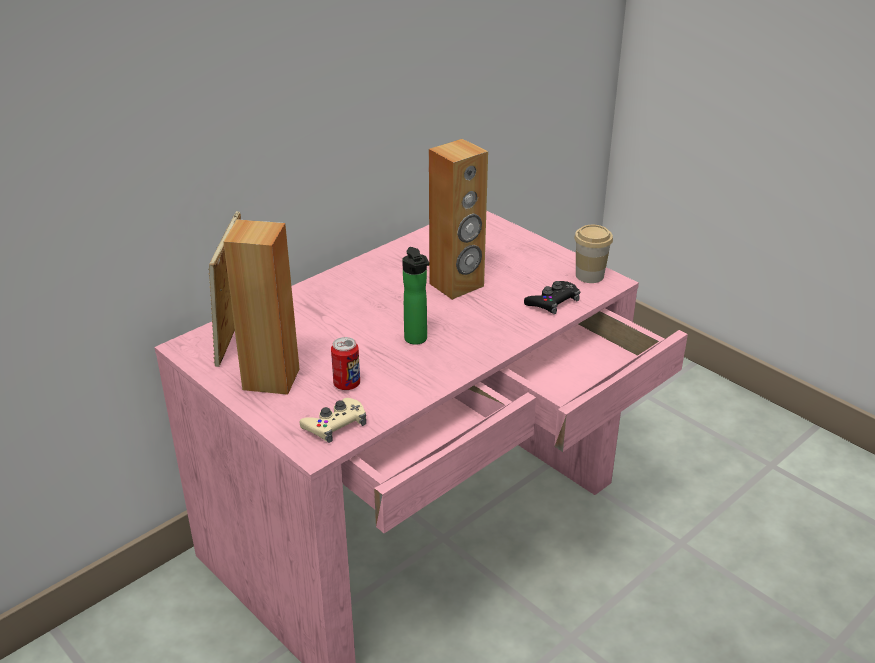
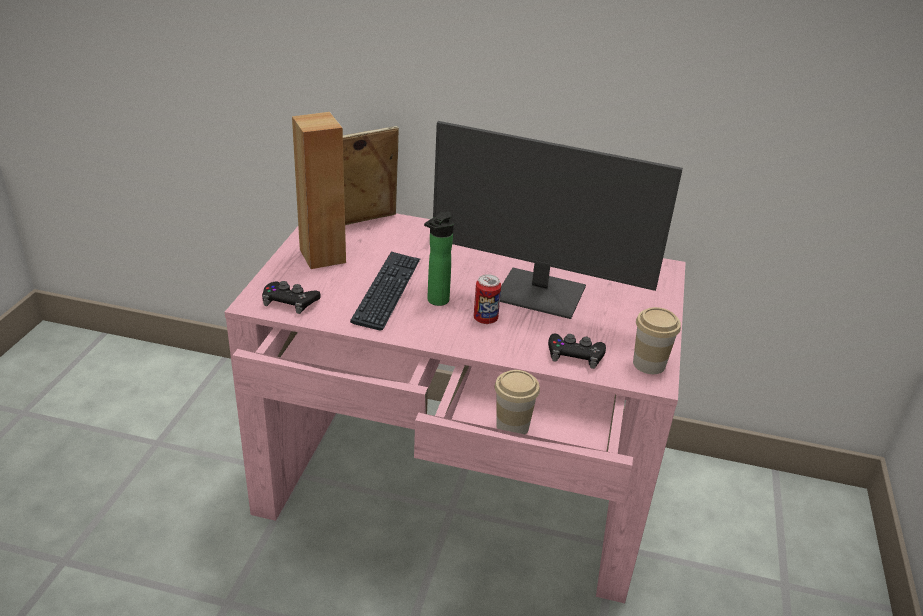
camera: 55 degrees right, 0 degrees up
beige game controller [300,398,366,443] -> black game controller [262,281,320,314]
can [331,337,360,390] -> can moved to [474,274,501,324]
brown speaker [429,139,488,300] -> monitor [433,121,683,319]
none -> keyboard [350,252,420,331]
none -> cup [495,370,540,434]

